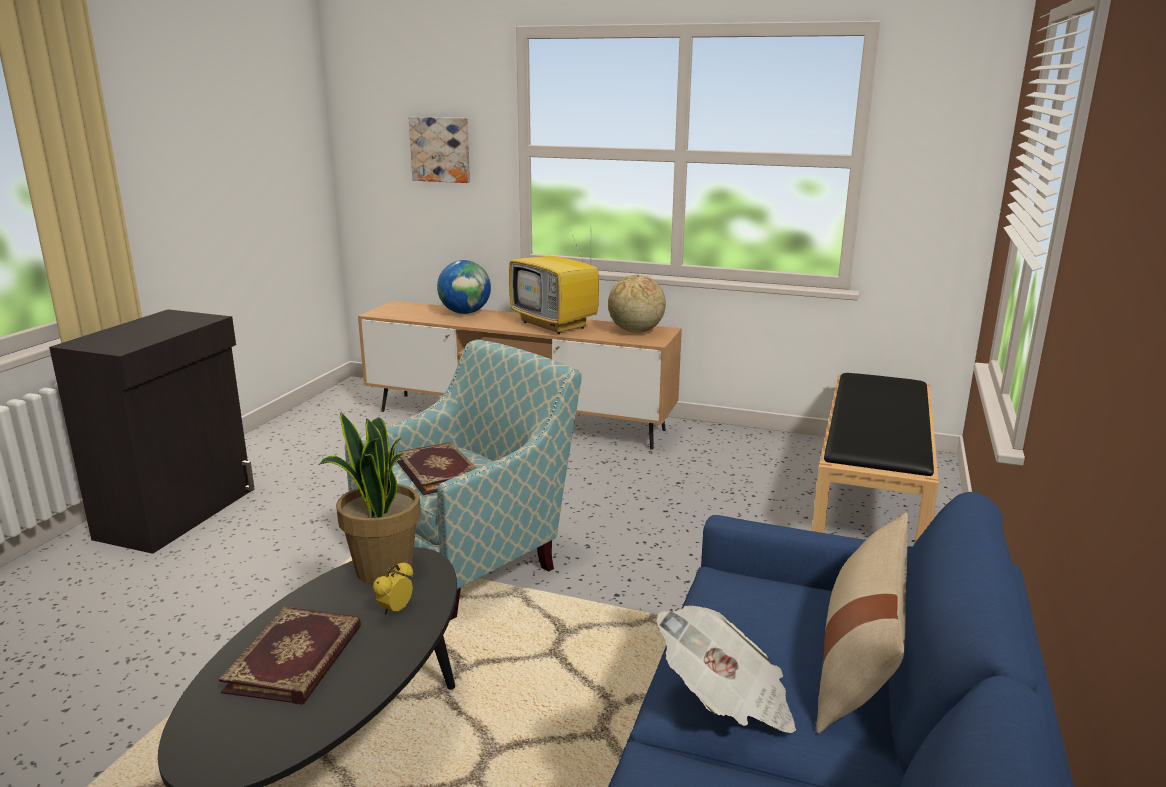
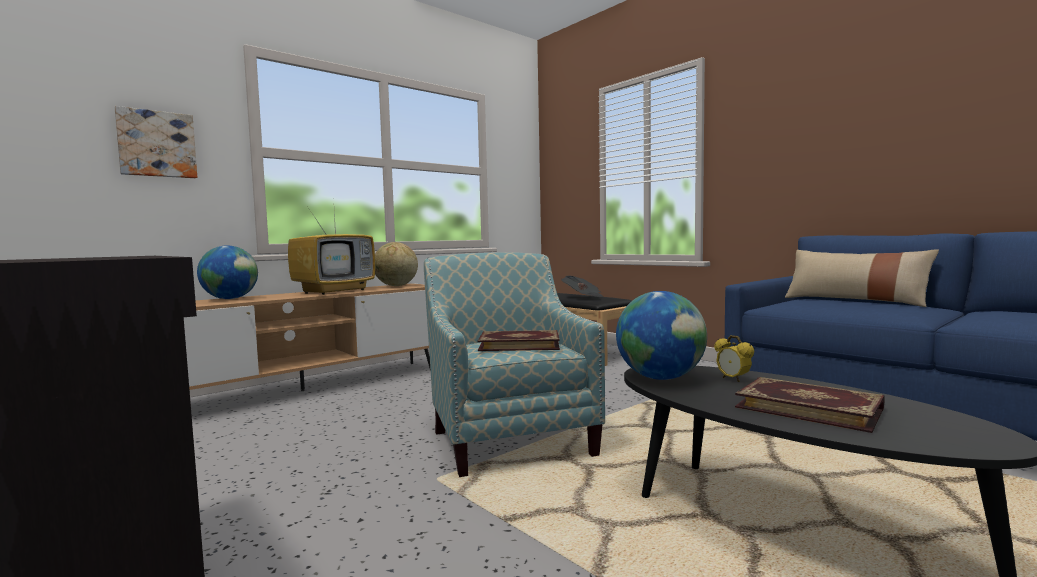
camera: 60 degrees left, 15 degrees down
potted plant [319,412,421,584] -> globe [616,291,707,380]
television [509,230,599,334] -> television turned 45 degrees counterclockwise [288,212,375,295]
newspaper [657,606,796,733] -> newspaper moved to [561,276,603,297]

